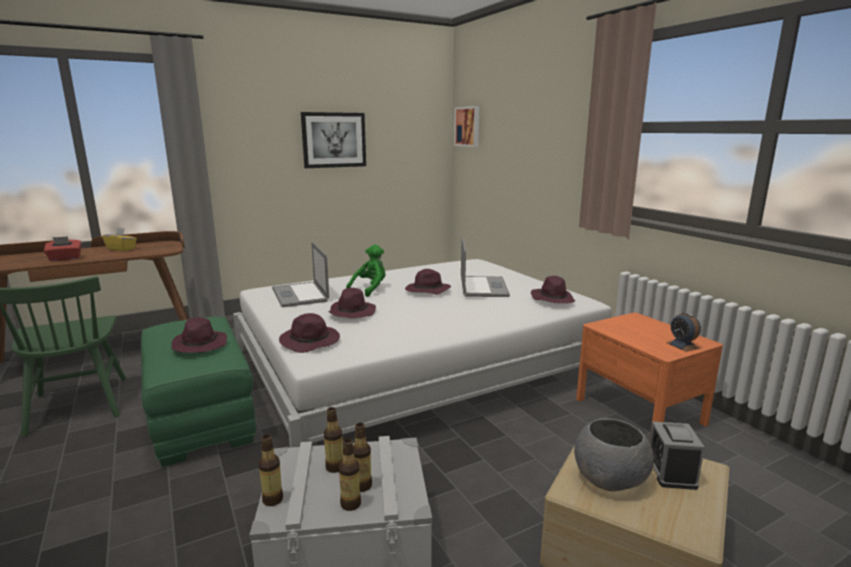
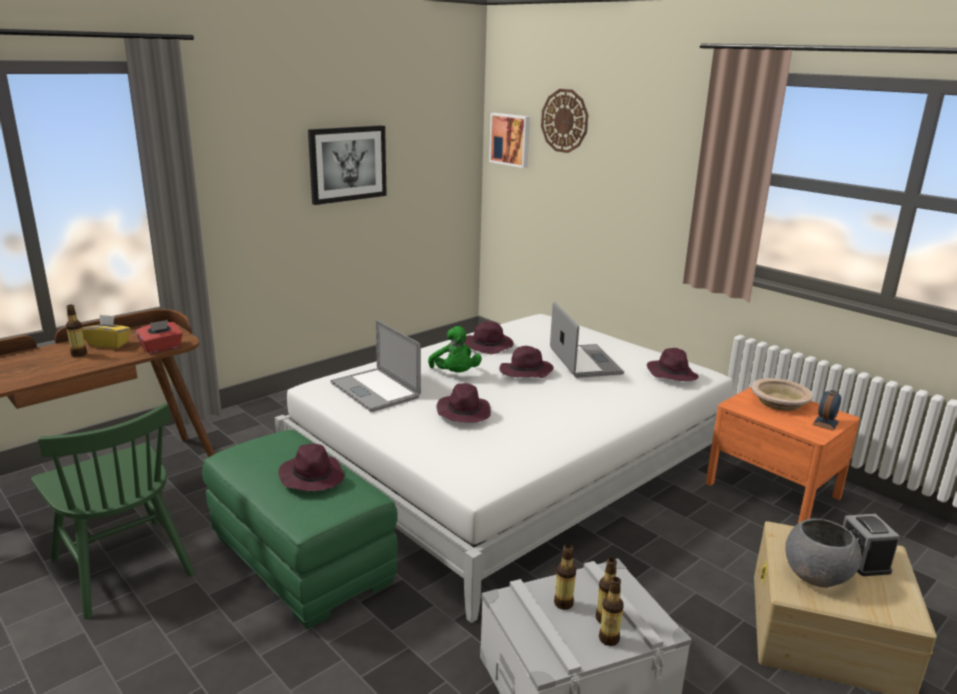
camera: 15 degrees left, 5 degrees up
red tissue box [44,236,82,261] -> red tissue box moved to [136,320,183,354]
bottle [259,435,283,506] -> bottle moved to [66,305,87,357]
purple hat [279,313,340,353] -> purple hat moved to [464,321,514,354]
green plush toy [346,245,385,297] -> green plush toy turned 135 degrees clockwise [428,326,482,373]
alarm clock [666,312,701,352] -> alarm clock turned 75 degrees clockwise [812,390,841,431]
none -> wall clock [541,89,588,153]
none -> beige bowl [751,378,813,411]

